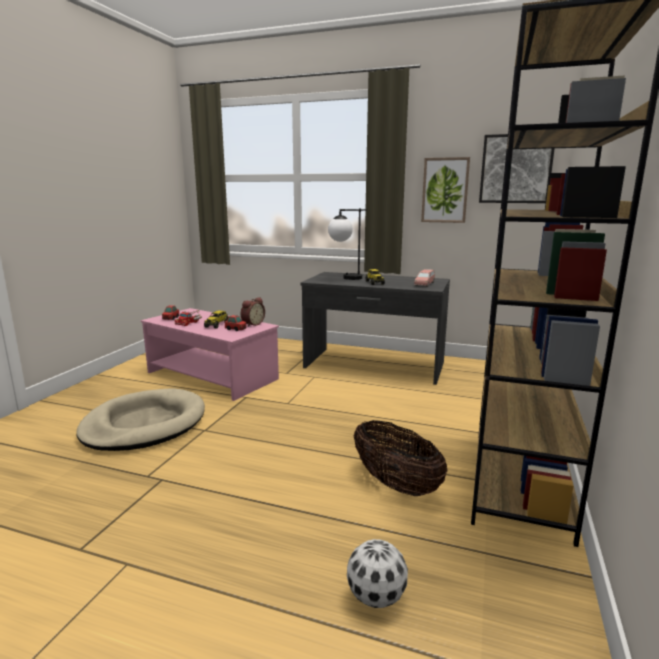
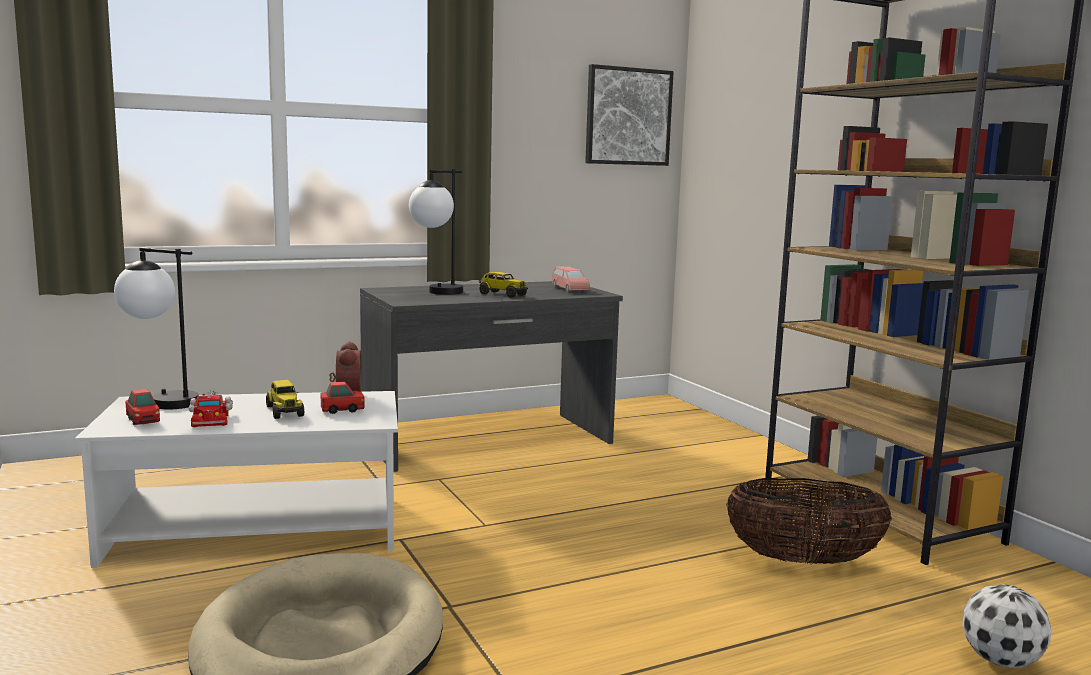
camera: 45 degrees left, 5 degrees down
pink coffee table [141,308,279,401] -> white coffee table [75,391,398,568]
picture [421,157,470,223] -> none
none -> table lamp [114,247,198,409]

